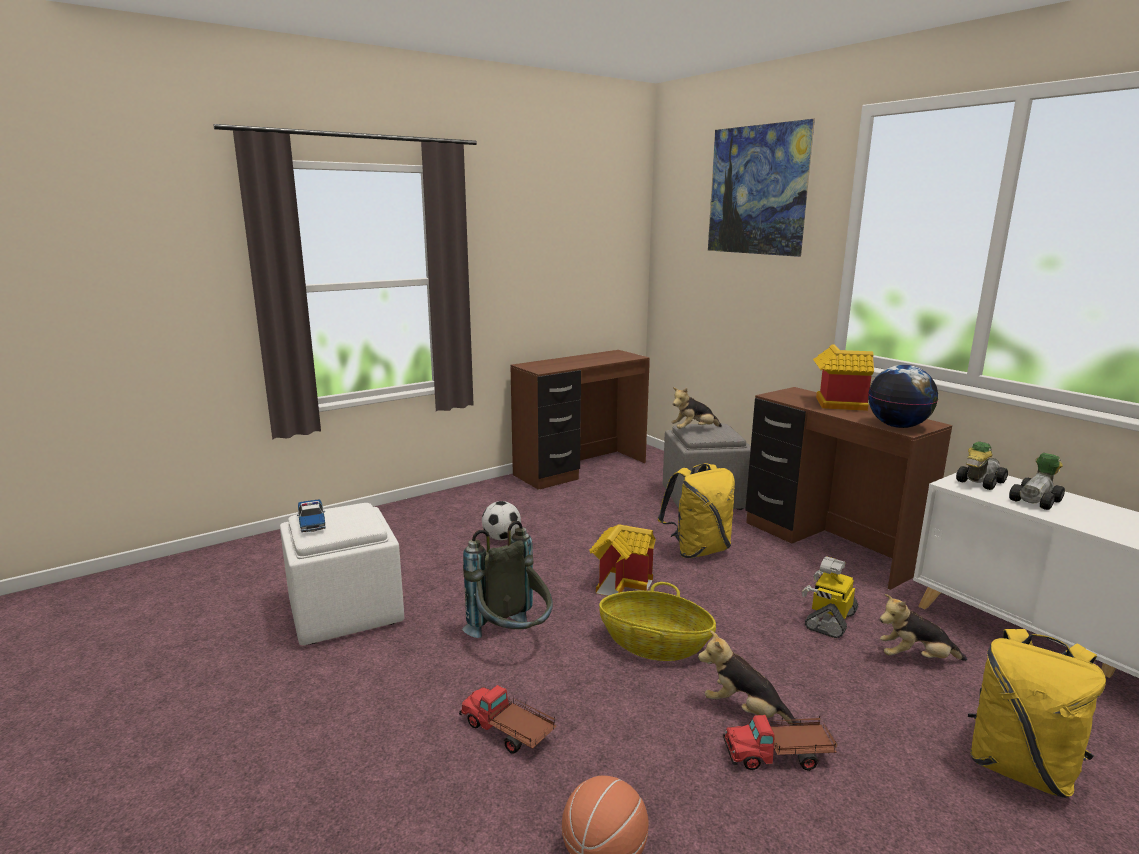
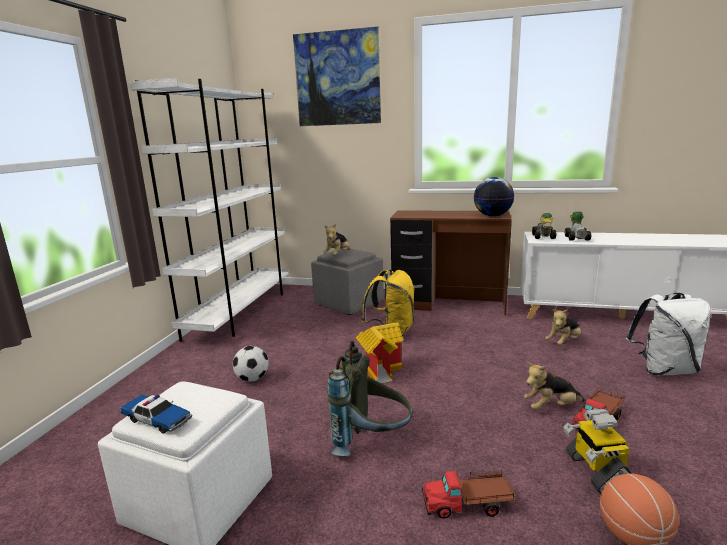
camera: 40 degrees left, 0 degrees up
brown desk [510,350,650,490] -> white bookcase [130,78,289,342]
basket [599,582,716,661] -> none
toy robot [802,556,858,638] -> toy robot moved to [564,409,631,494]
toy house [813,344,874,411] -> none
yellow backpack [968,629,1106,798] -> white backpack [626,293,711,376]

